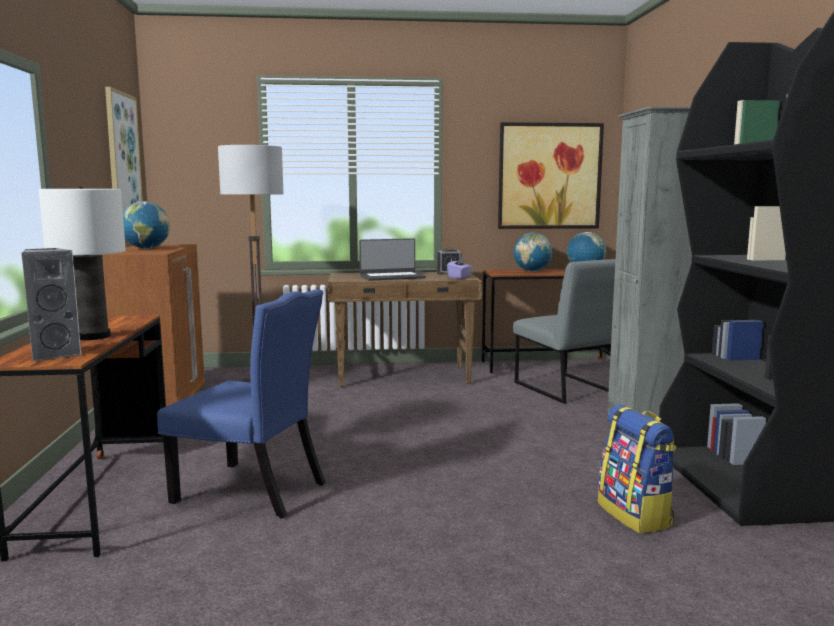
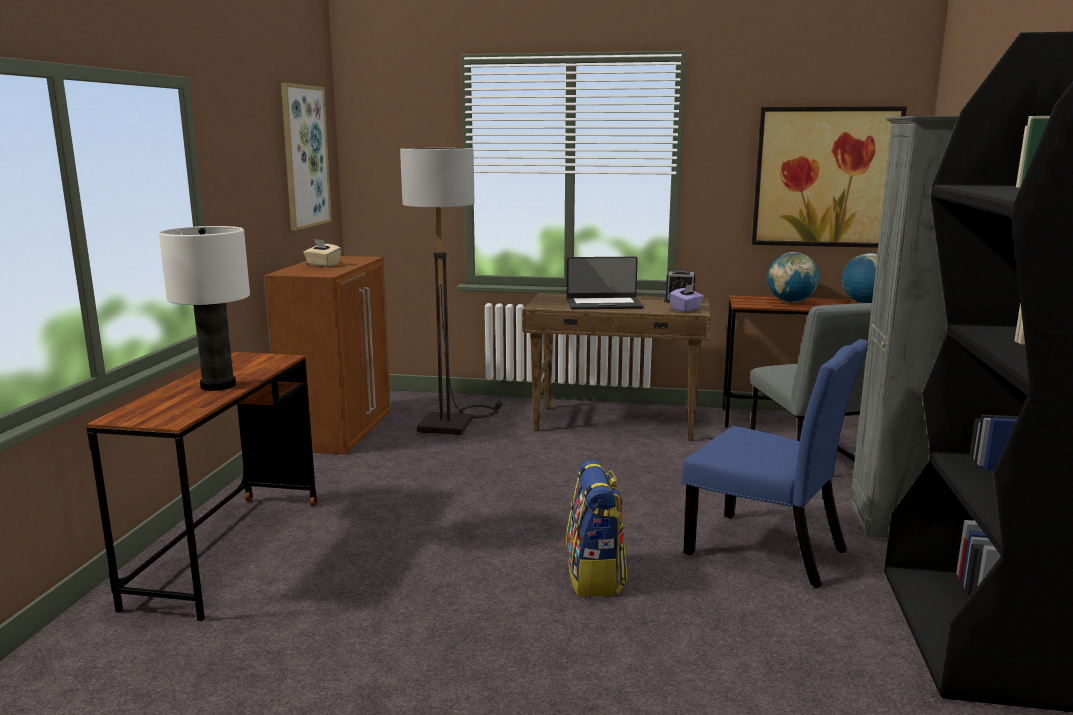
camera: 15 degrees right, 5 degrees up
grey speaker [21,248,82,361] -> none
globe [123,201,170,249] -> beige tissue box [304,239,341,267]
blue chair [157,289,326,519] -> blue chair moved to [682,339,869,588]
backpack [598,405,677,534] -> backpack moved to [566,460,627,597]

